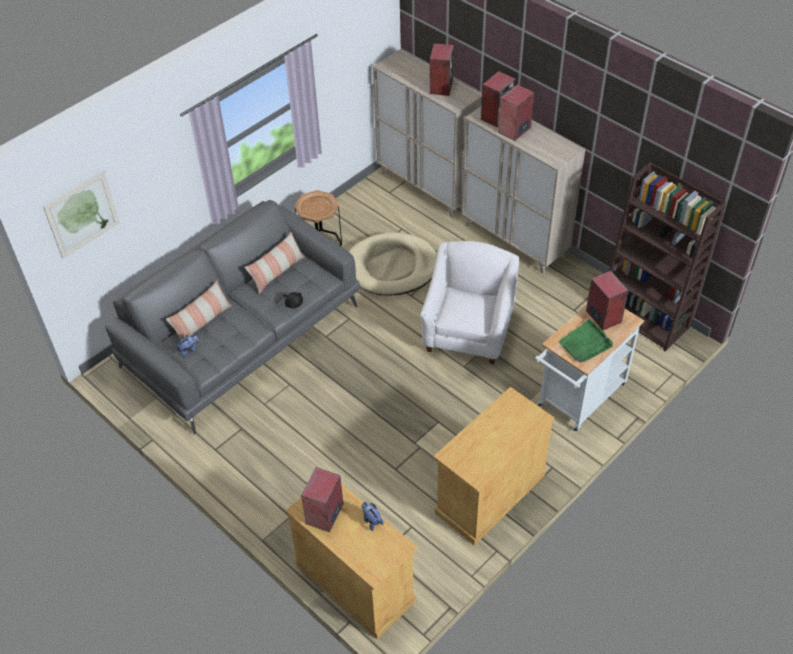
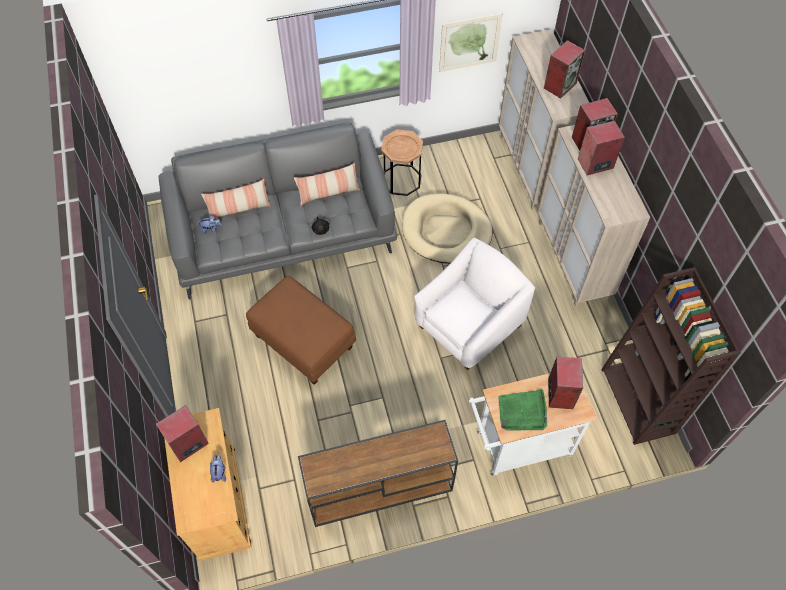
camera: 30 degrees right, 10 degrees up
picture [43,171,120,259] -> picture moved to [439,13,503,72]
beige cabinet [433,387,554,545] -> brown console table [298,420,458,527]
none -> brown ottoman [246,276,356,385]

